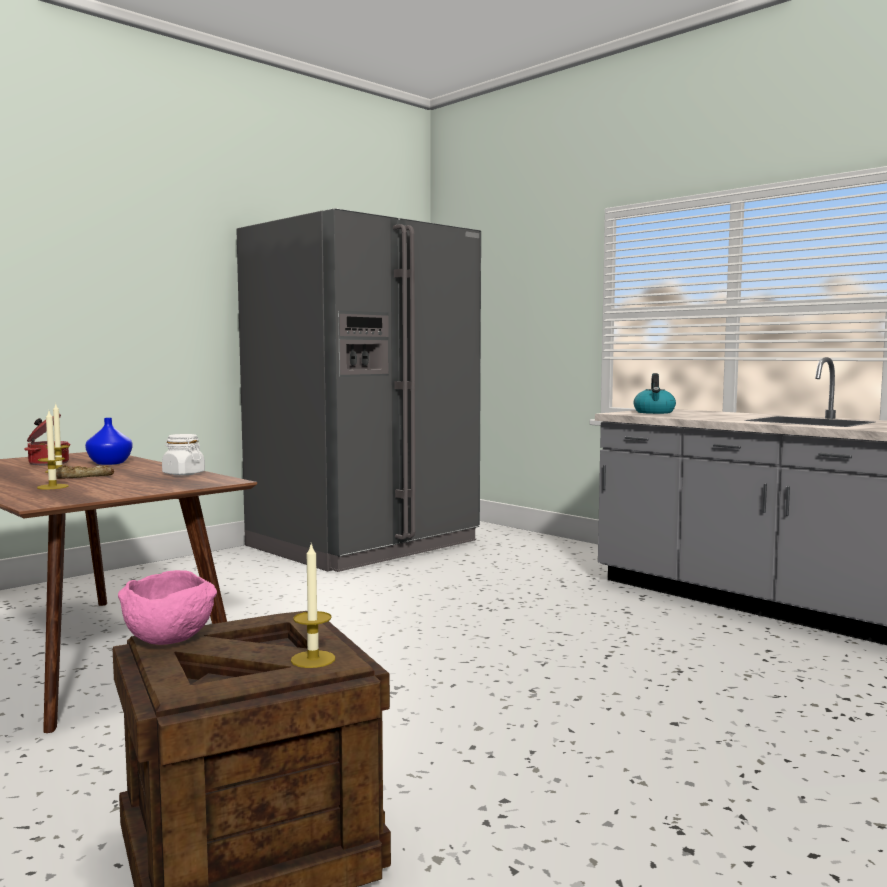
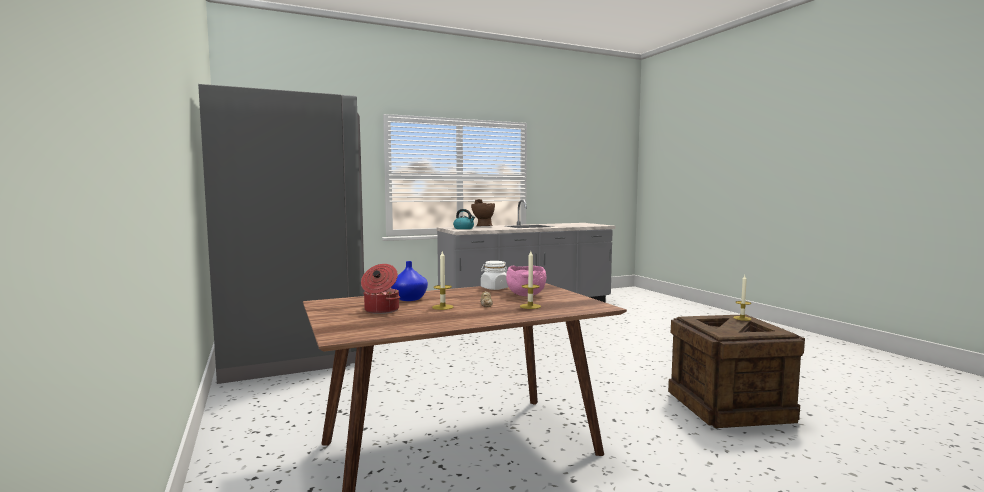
camera: 70 degrees left, 0 degrees up
pink bowl [118,570,217,645] -> pink bowl moved to [506,266,546,296]
none -> brown vase [471,199,495,226]

